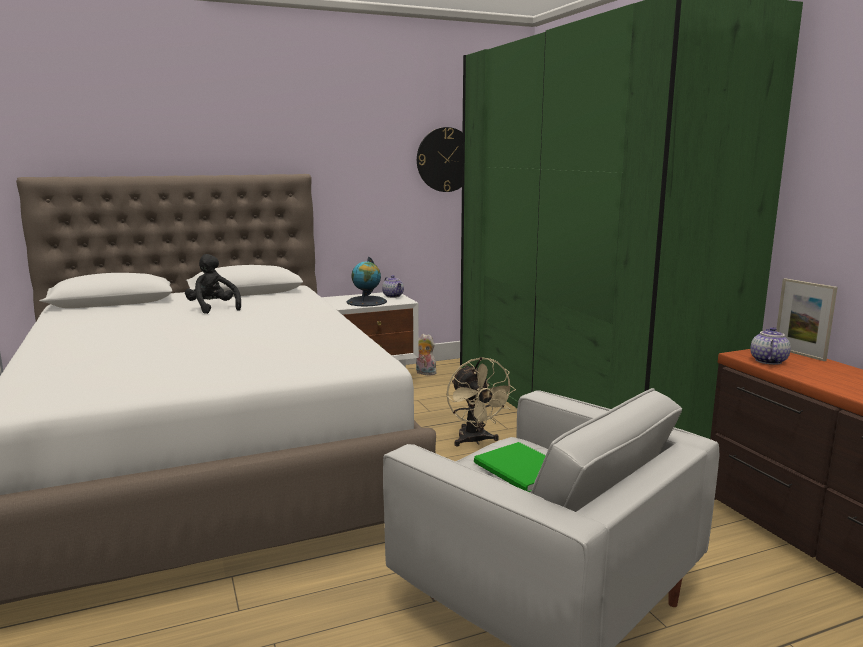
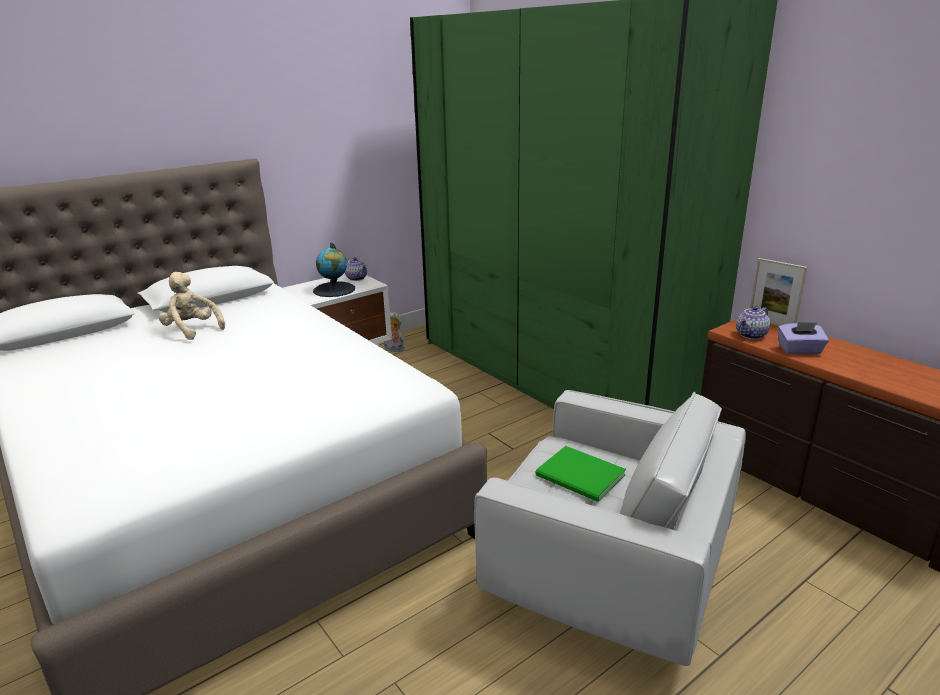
camera: 15 degrees left, 10 degrees up
black plush toy [185,254,241,314] -> beige plush toy [159,272,225,340]
wall clock [417,127,463,192] -> none
beige fan [447,357,516,446] -> none
teapot [750,327,791,365] -> teapot turned 135 degrees counterclockwise [736,306,770,340]
none -> purple tissue box [778,322,829,354]

